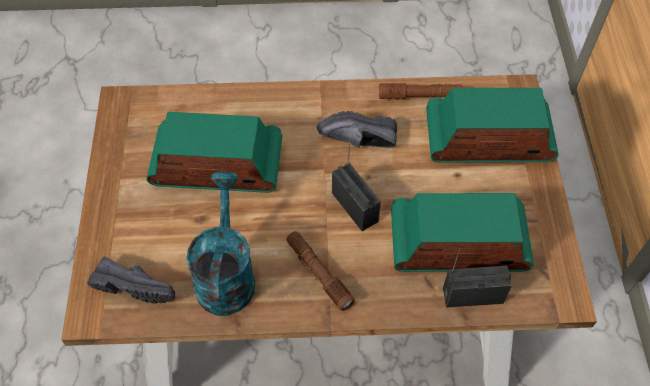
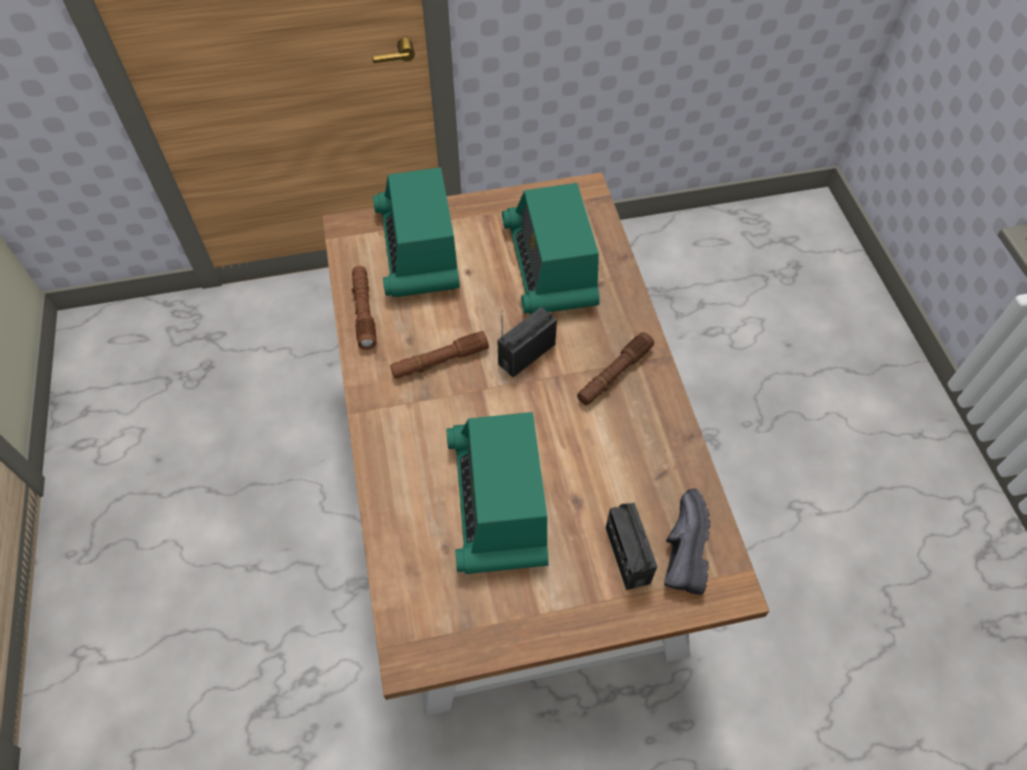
camera: 100 degrees left, 0 degrees up
turquoise watering can [186,172,255,316] -> none
black shoe [317,111,397,148] -> brown flashlight [390,331,489,378]
radio [443,249,512,308] -> radio moved to [606,503,657,590]

